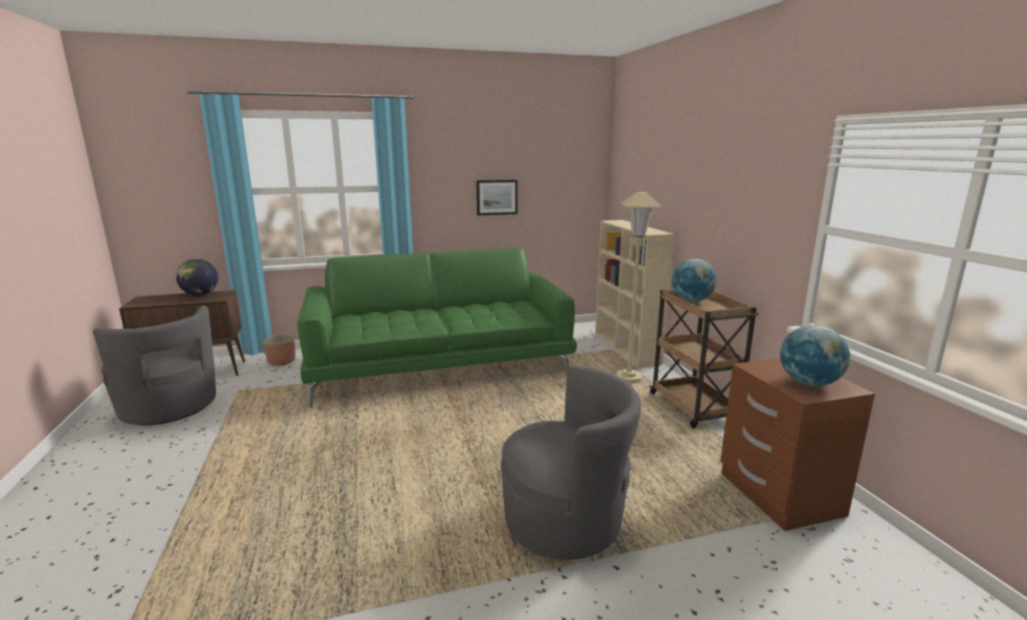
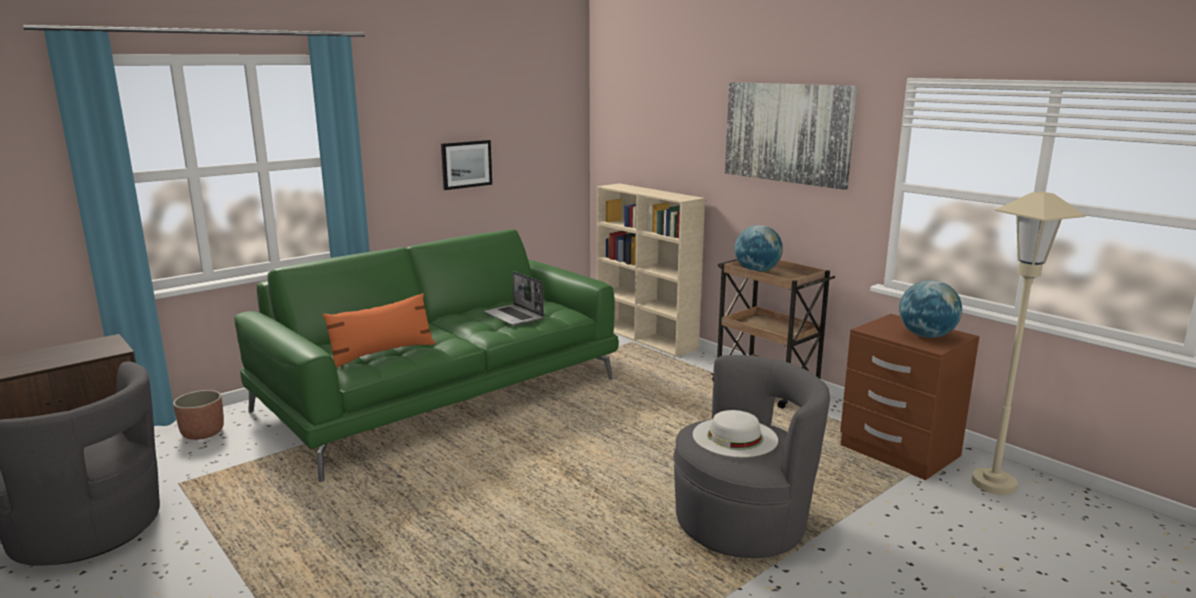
camera: 25 degrees left, 0 degrees up
globe [176,259,218,296] -> none
beige floor lamp [616,192,662,383] -> beige floor lamp moved to [972,192,1086,495]
none -> orange pillow [322,293,436,368]
none -> laptop [484,271,544,326]
none -> white hat [693,410,778,457]
none -> picture [725,82,857,190]

